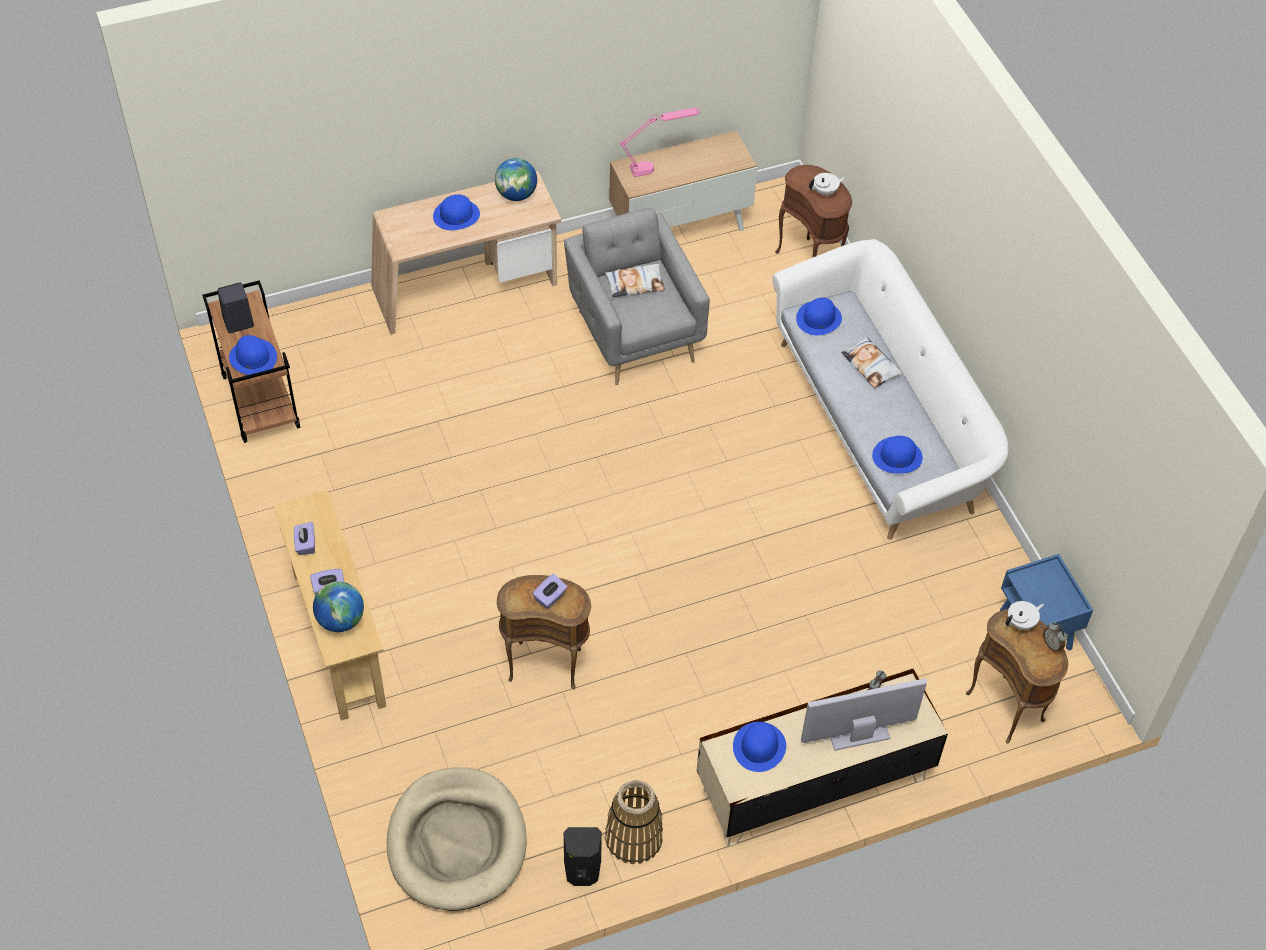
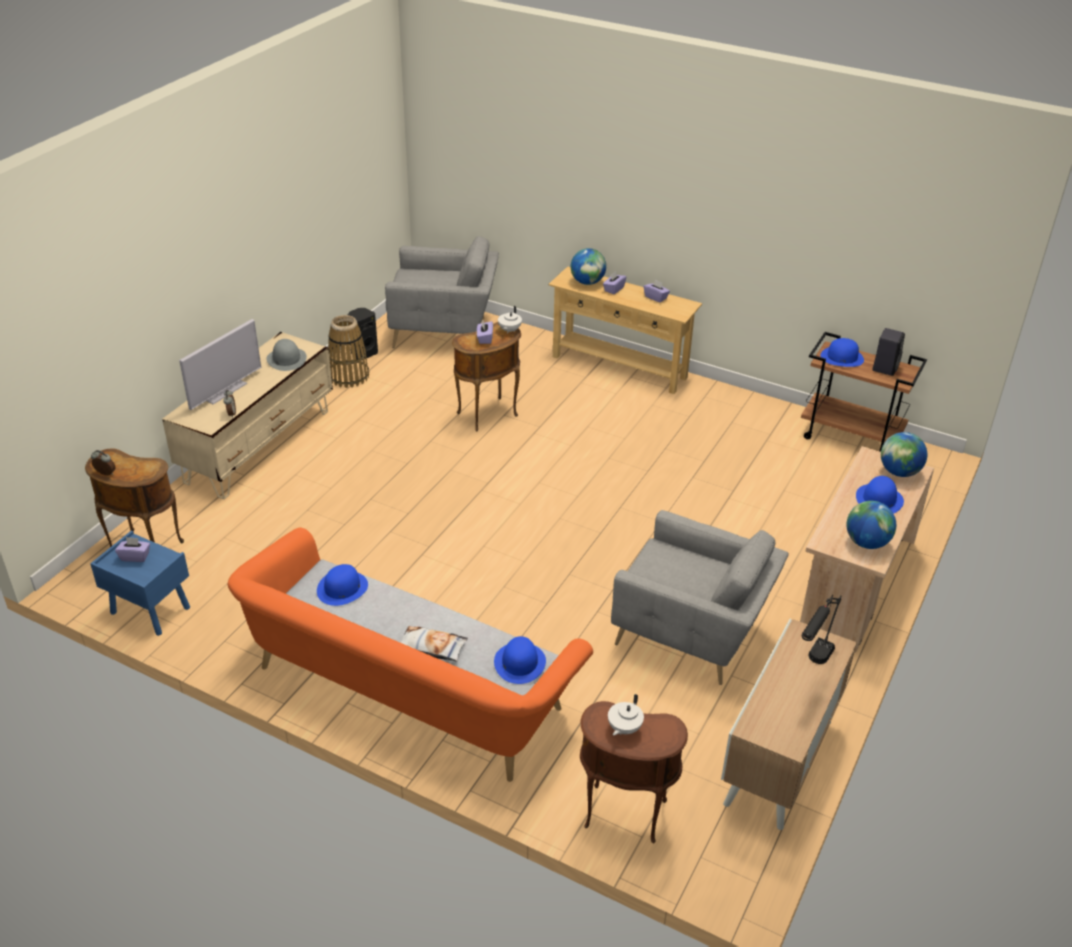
camera: 140 degrees right, 15 degrees down
beige dog bed [387,767,527,911] -> grey armchair [385,236,499,348]
pillow [605,264,665,297] -> none
pink table lamp [619,108,700,177] -> black table lamp [802,594,841,664]
blue hat [733,722,786,772] -> grey hat [266,339,307,371]
white sofa [772,239,1009,540] -> orange sofa [228,528,593,782]
white teapot [1006,601,1044,630] -> white teapot moved to [498,306,522,334]
none -> purple tissue box [115,537,150,562]
none -> globe [881,432,927,477]

